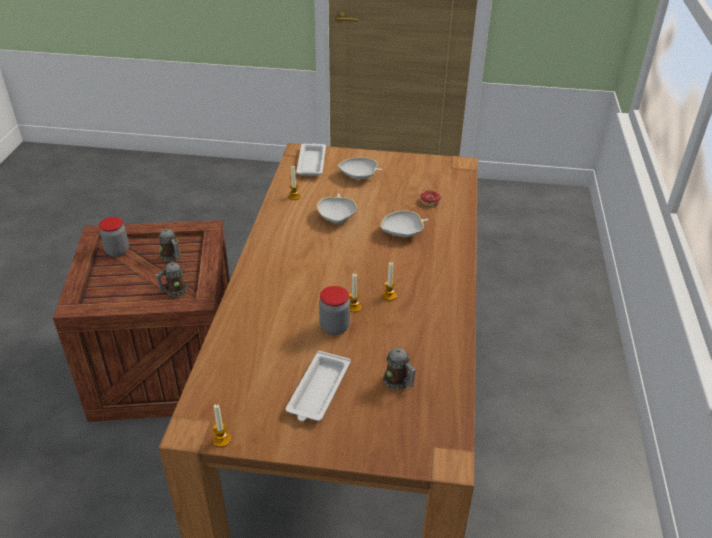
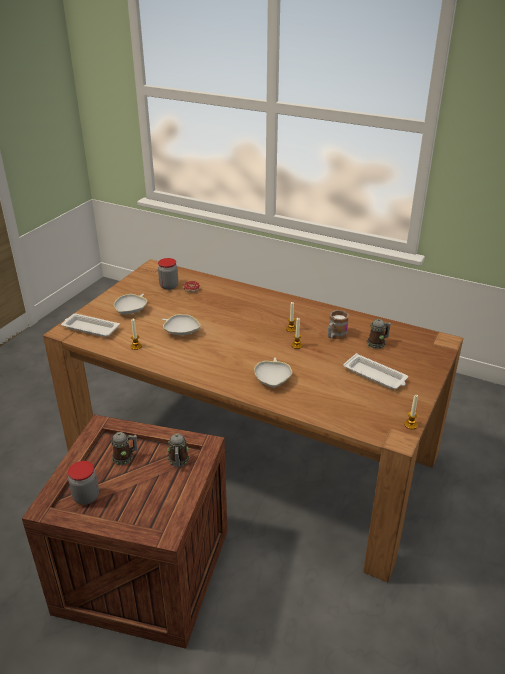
camera: 70 degrees left, 5 degrees down
jar [319,286,350,335] -> jar moved to [158,258,178,290]
white bowl [381,210,429,237] -> white bowl moved to [254,358,292,387]
none -> mug [328,310,349,339]

